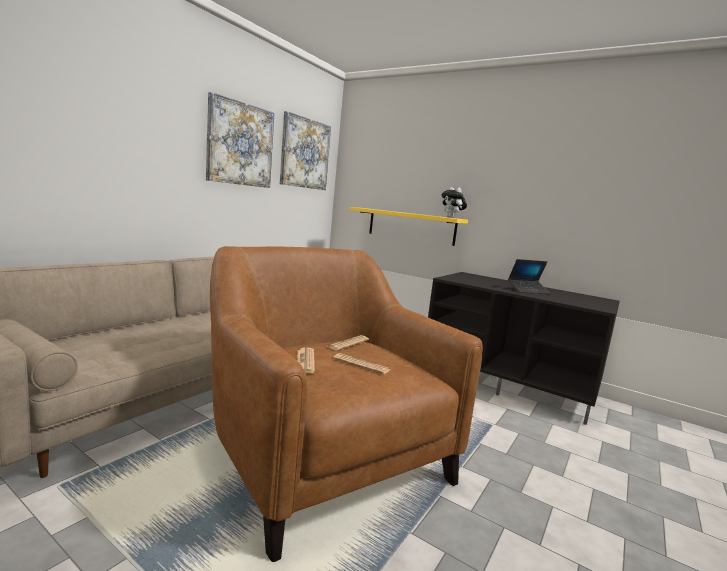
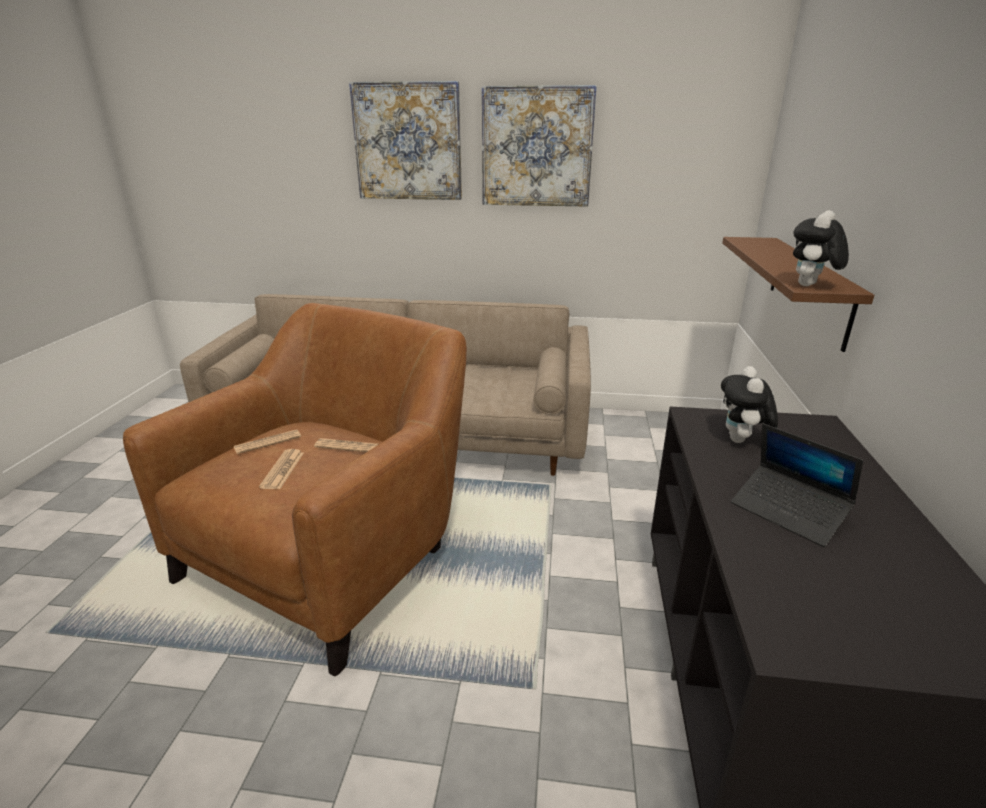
camera: 65 degrees right, 15 degrees up
picture [280,111,331,190] -> picture moved to [349,81,462,200]
yellow shelf [349,207,468,246] -> brown shelf [722,237,874,352]
none -> plush toy [721,366,778,443]

